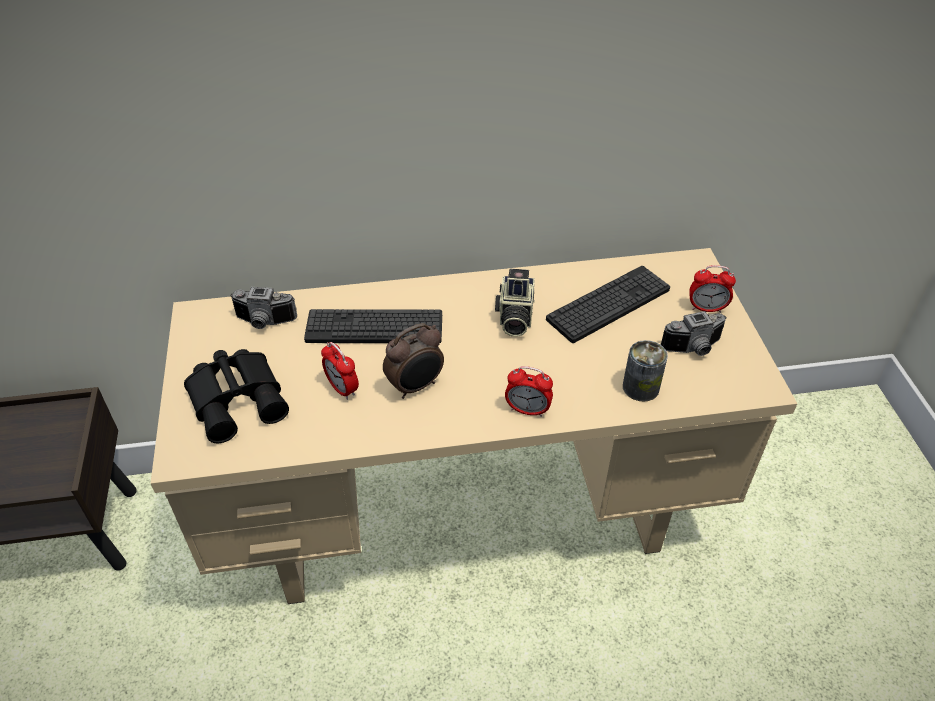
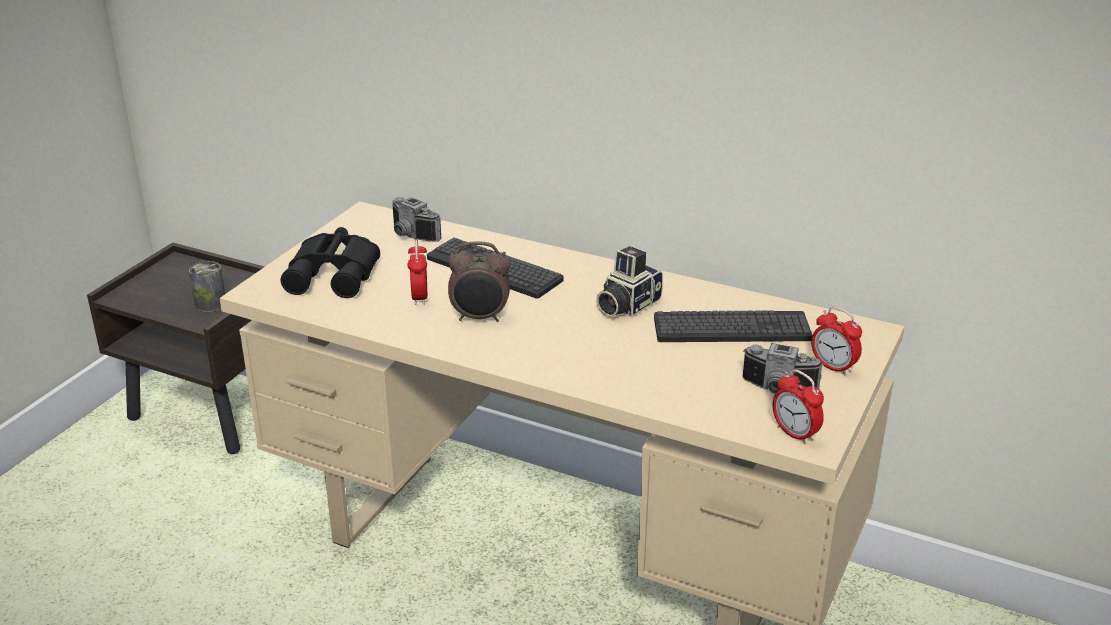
camera: 35 degrees right, 15 degrees down
alarm clock [505,366,553,417] -> alarm clock moved to [773,369,824,444]
can [623,340,668,402] -> can moved to [189,261,225,312]

